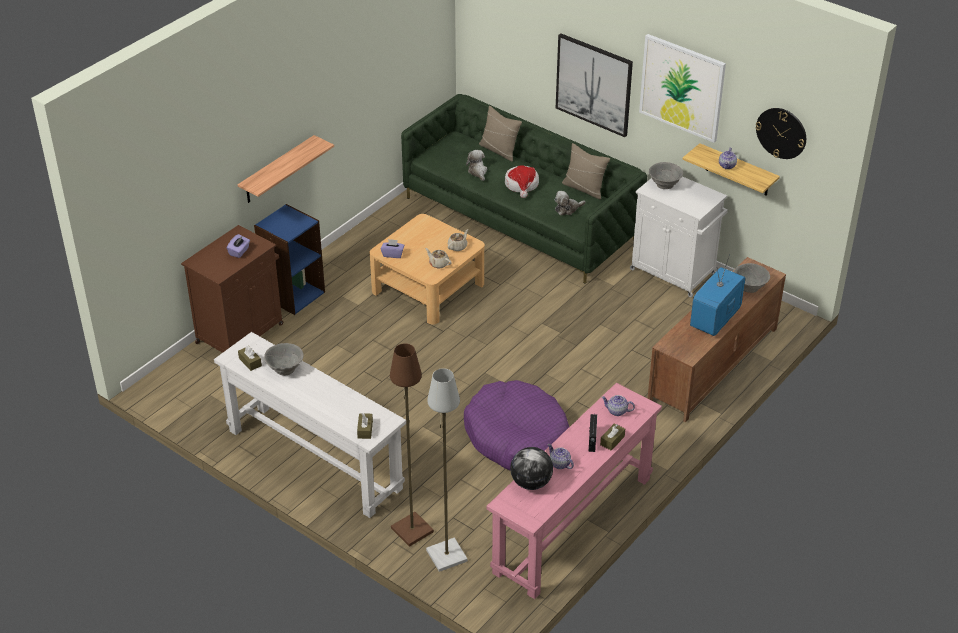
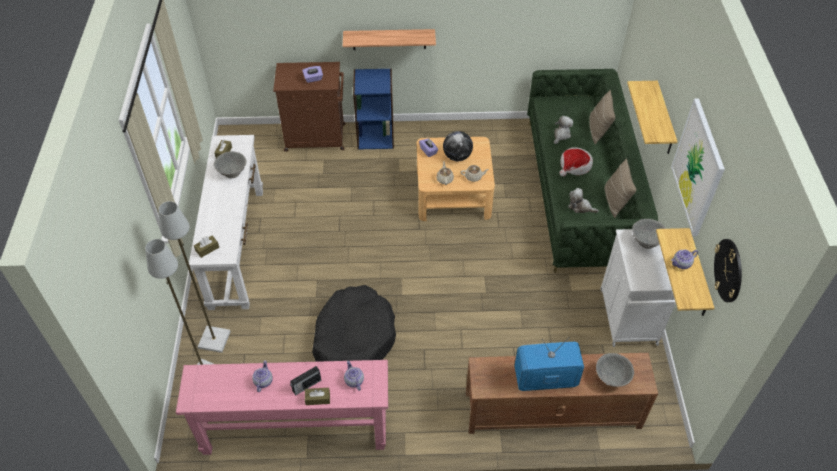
camera: 50 degrees right, 10 degrees up
brown floor lamp [390,343,434,547] -> grey floor lamp [158,201,231,353]
purple dog bed [464,380,569,471] -> black dog bed [312,285,396,362]
globe [510,447,553,490] -> globe moved to [443,131,473,161]
picture [556,34,633,137] -> shelf [627,81,678,154]

